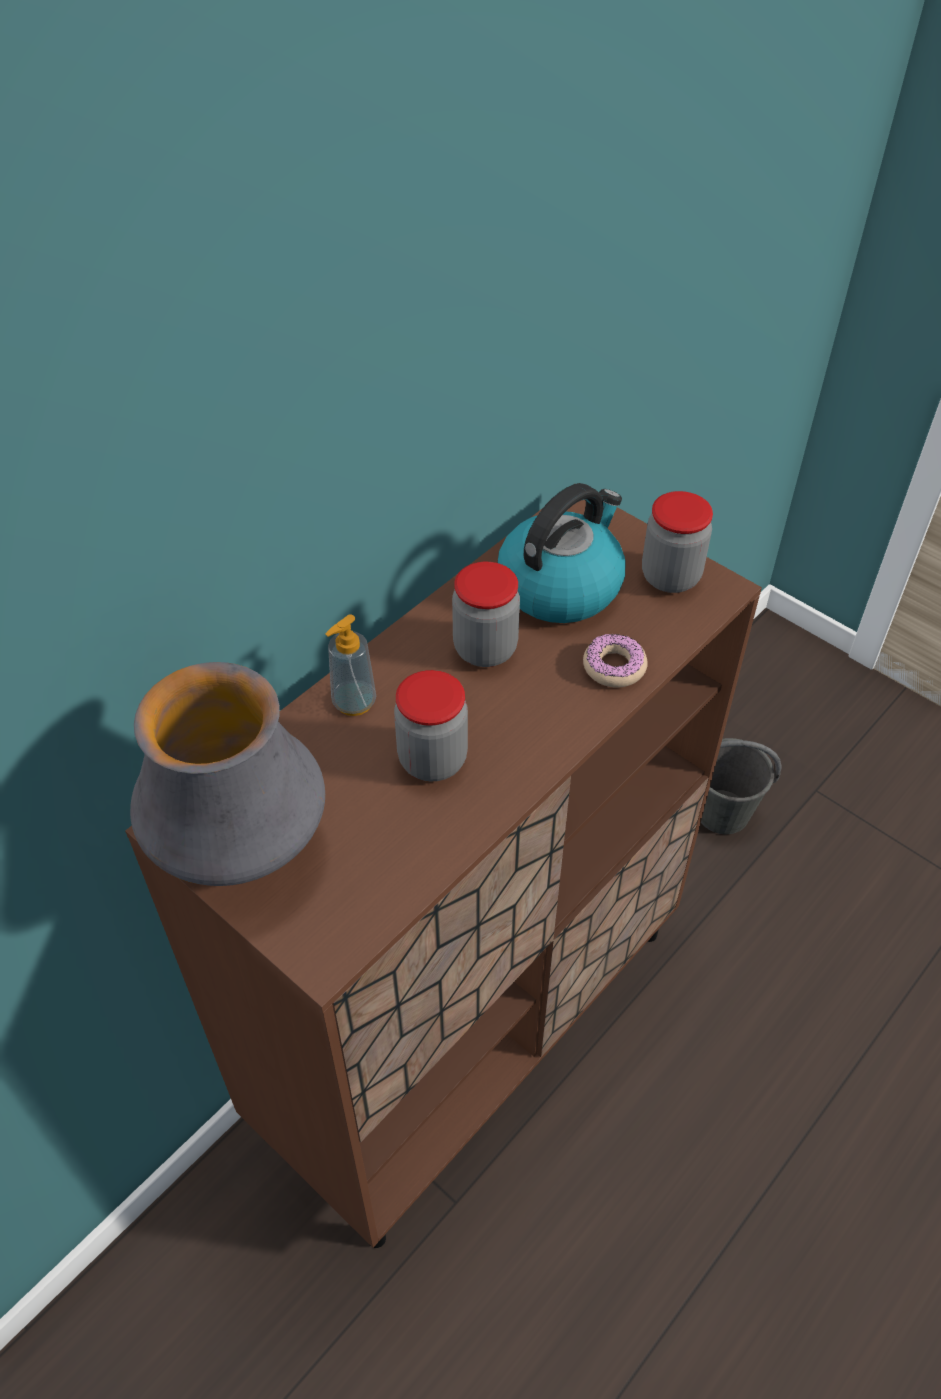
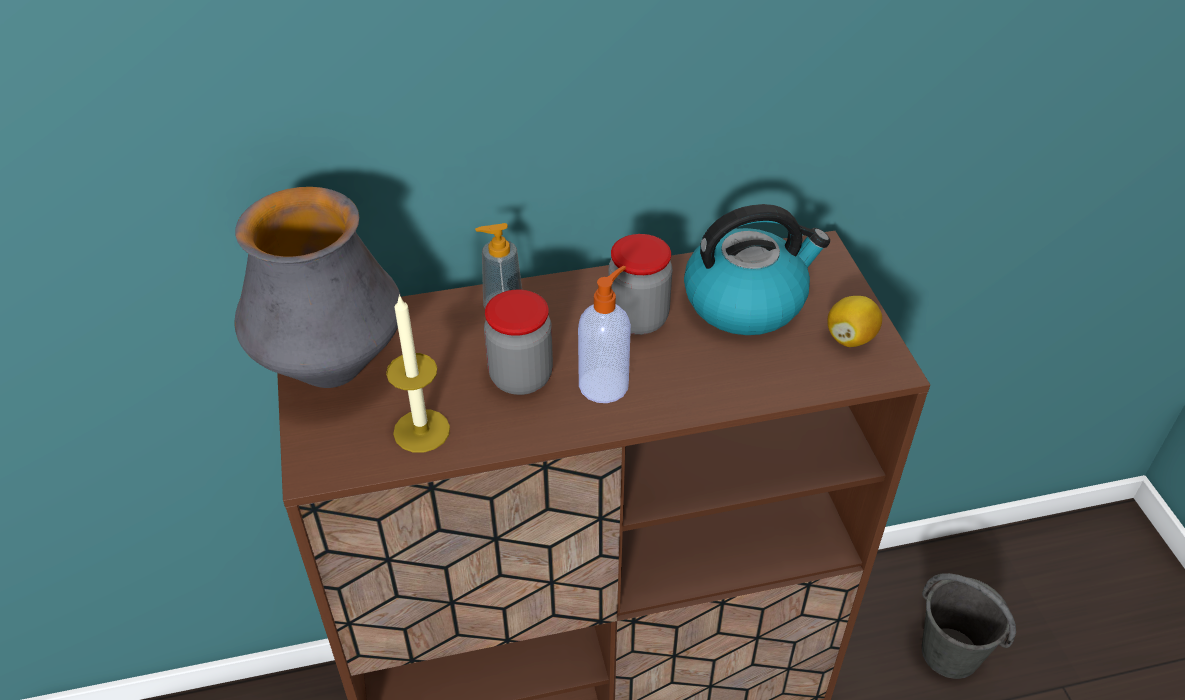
camera: 35 degrees right, 5 degrees down
donut [583,633,648,688] -> none
jar [642,491,713,593] -> lemon [827,296,882,347]
none -> candle [386,294,450,453]
none -> soap dispenser [578,265,631,403]

